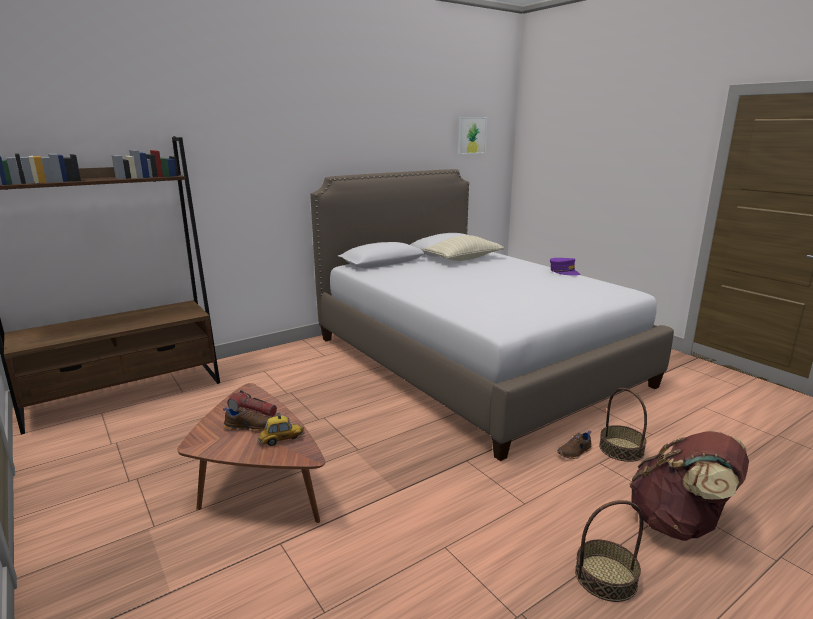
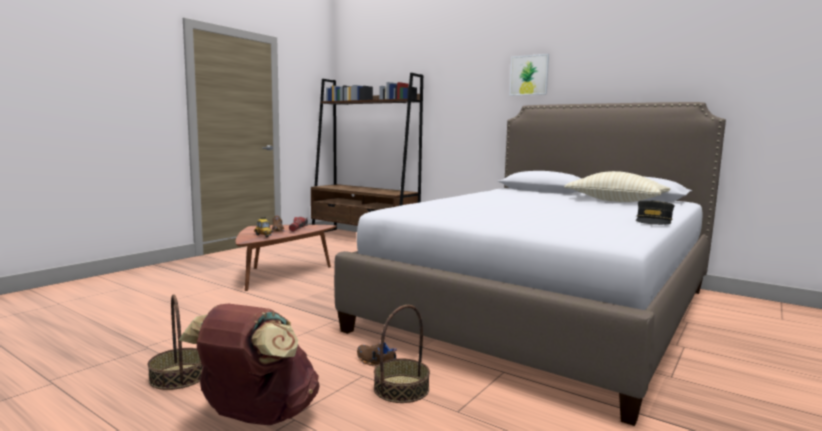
camera: 70 degrees right, 10 degrees down
picture [458,117,487,154] -> picture moved to [509,54,549,96]
purple cap [550,258,580,276] -> grey cap [636,200,675,225]

